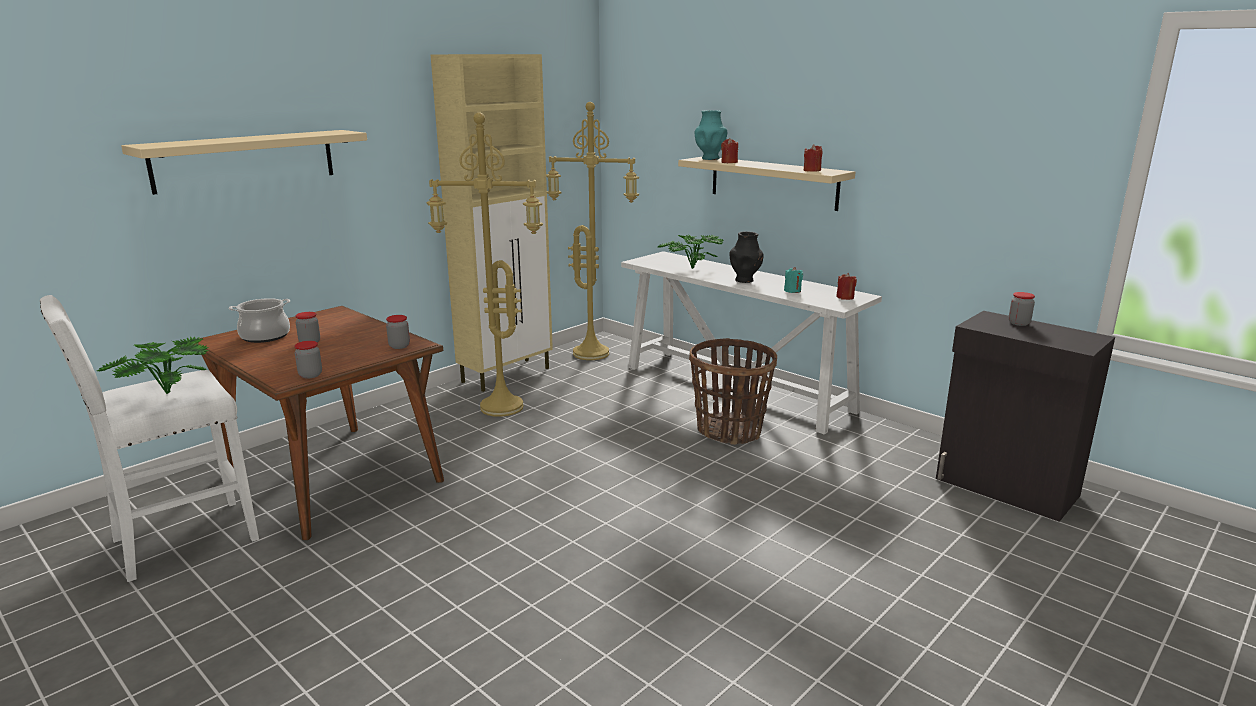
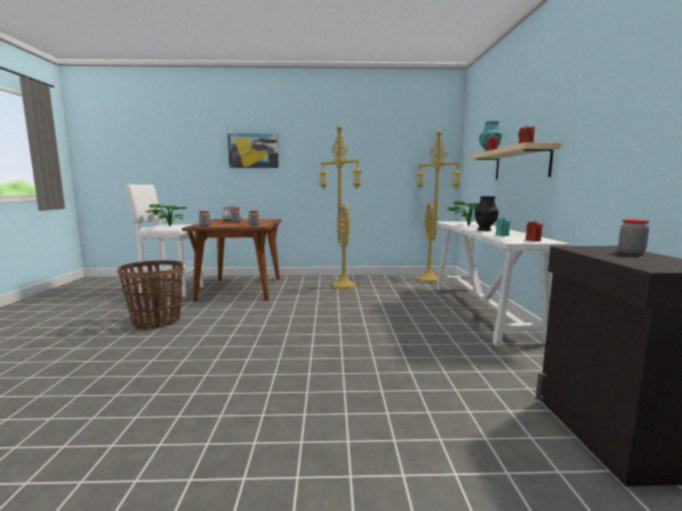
camera: 45 degrees right, 10 degrees down
beige shelf [121,130,367,195] -> picture [227,134,279,168]
beige cabinet [430,54,553,392] -> none
basket [689,338,777,445] -> basket moved to [117,260,183,330]

